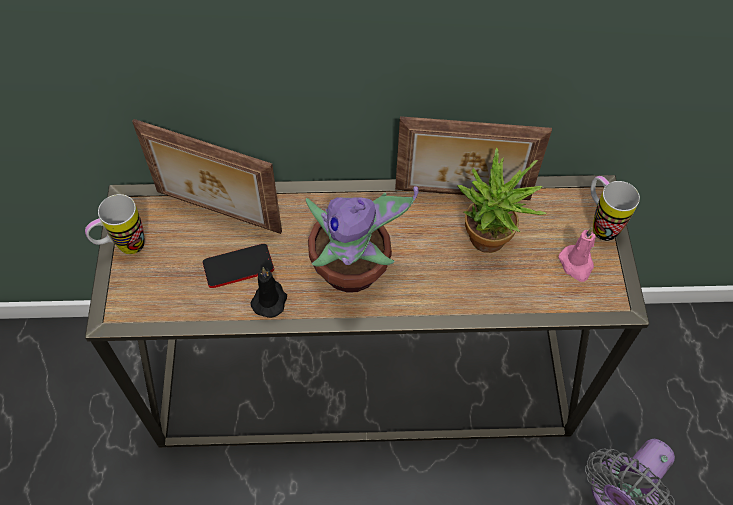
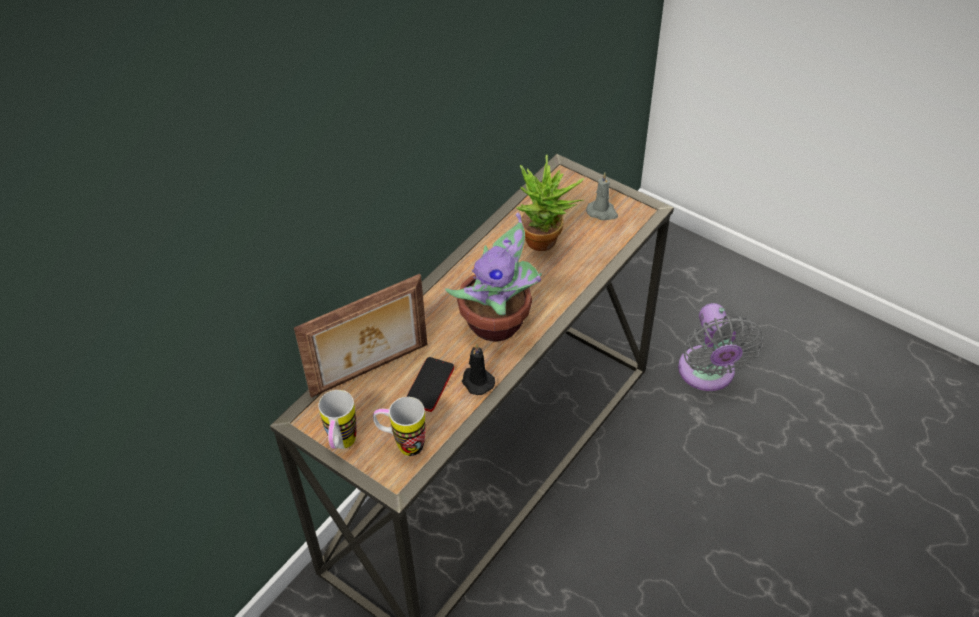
camera: 50 degrees left, 10 degrees down
picture frame [395,116,552,200] -> none
pink candle [558,227,596,282] -> grey candle [586,172,618,220]
mug [591,176,640,241] -> mug moved to [373,397,426,456]

